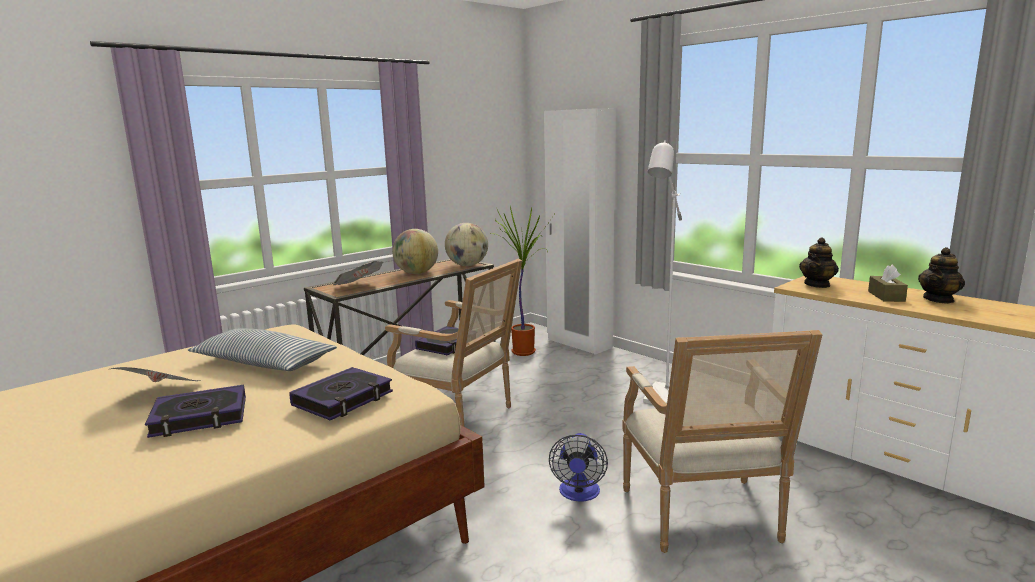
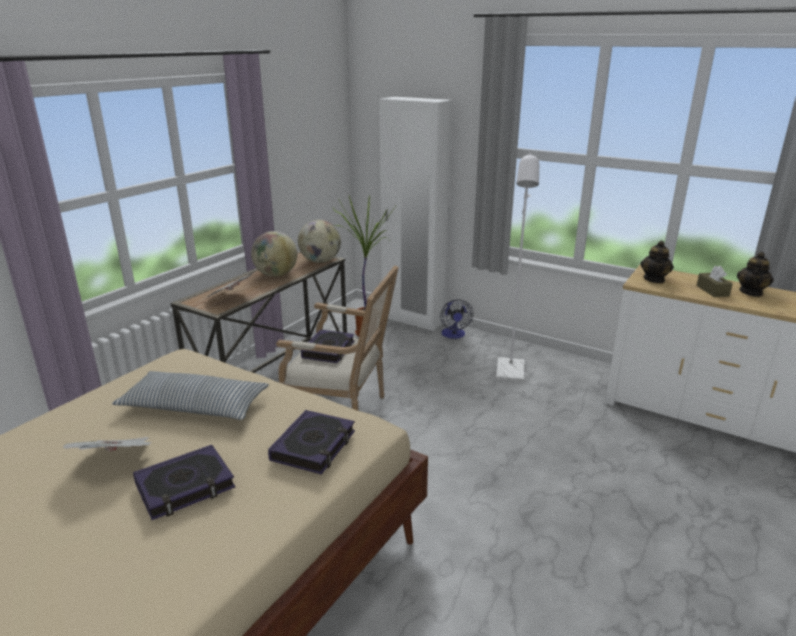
camera: 15 degrees left, 10 degrees up
fan [549,433,608,501] -> fan moved to [440,300,474,339]
armchair [622,330,823,553] -> none

